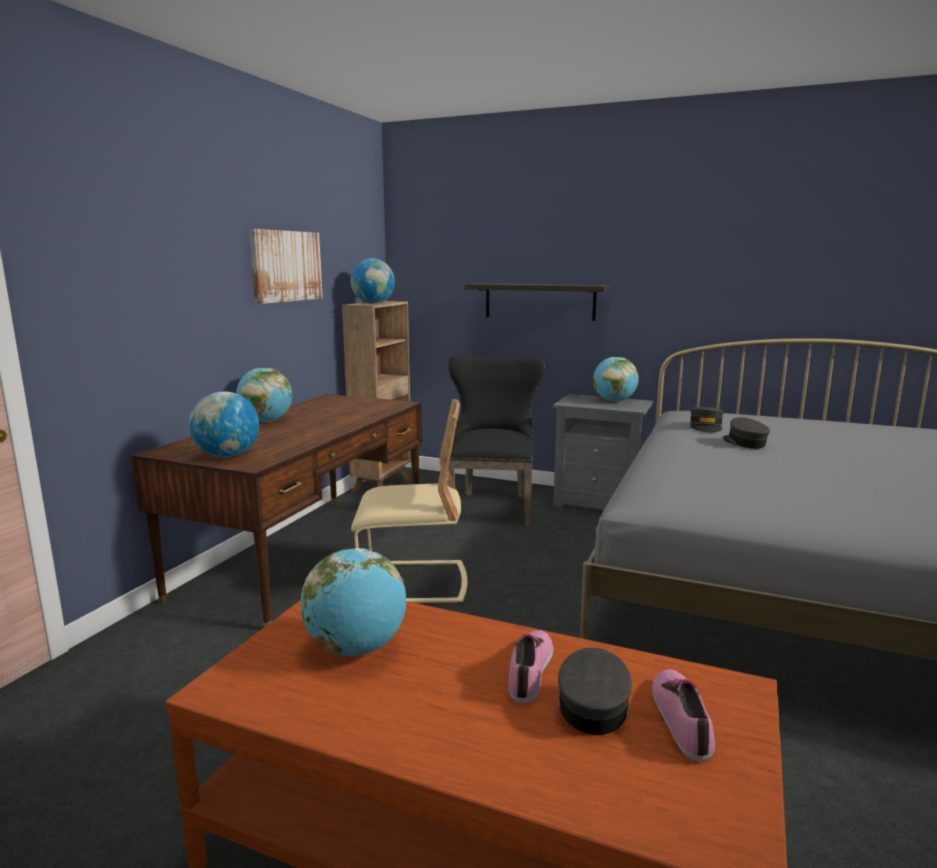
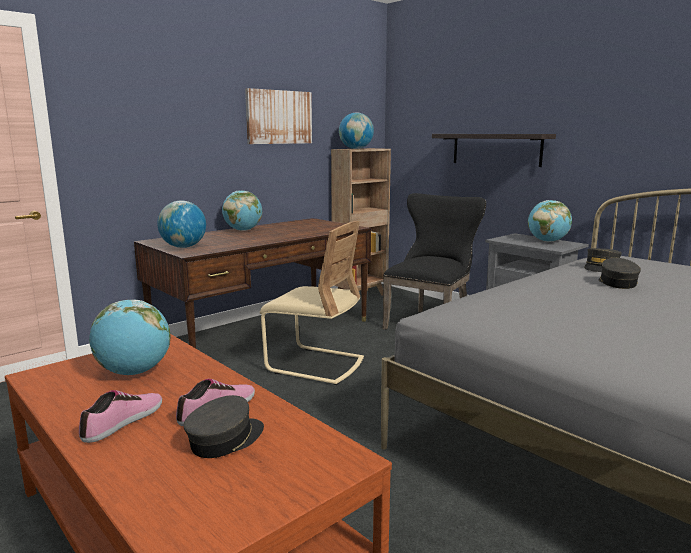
camera: 25 degrees right, 0 degrees up
shoe [652,669,715,761] -> shoe moved to [79,390,162,443]

